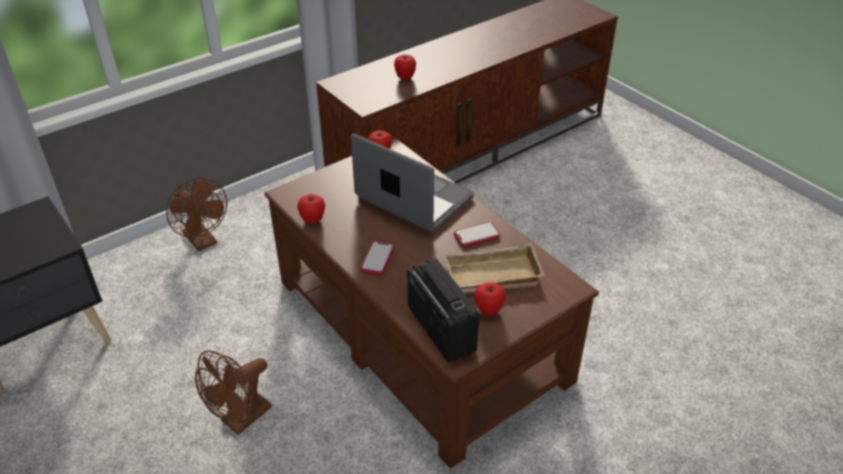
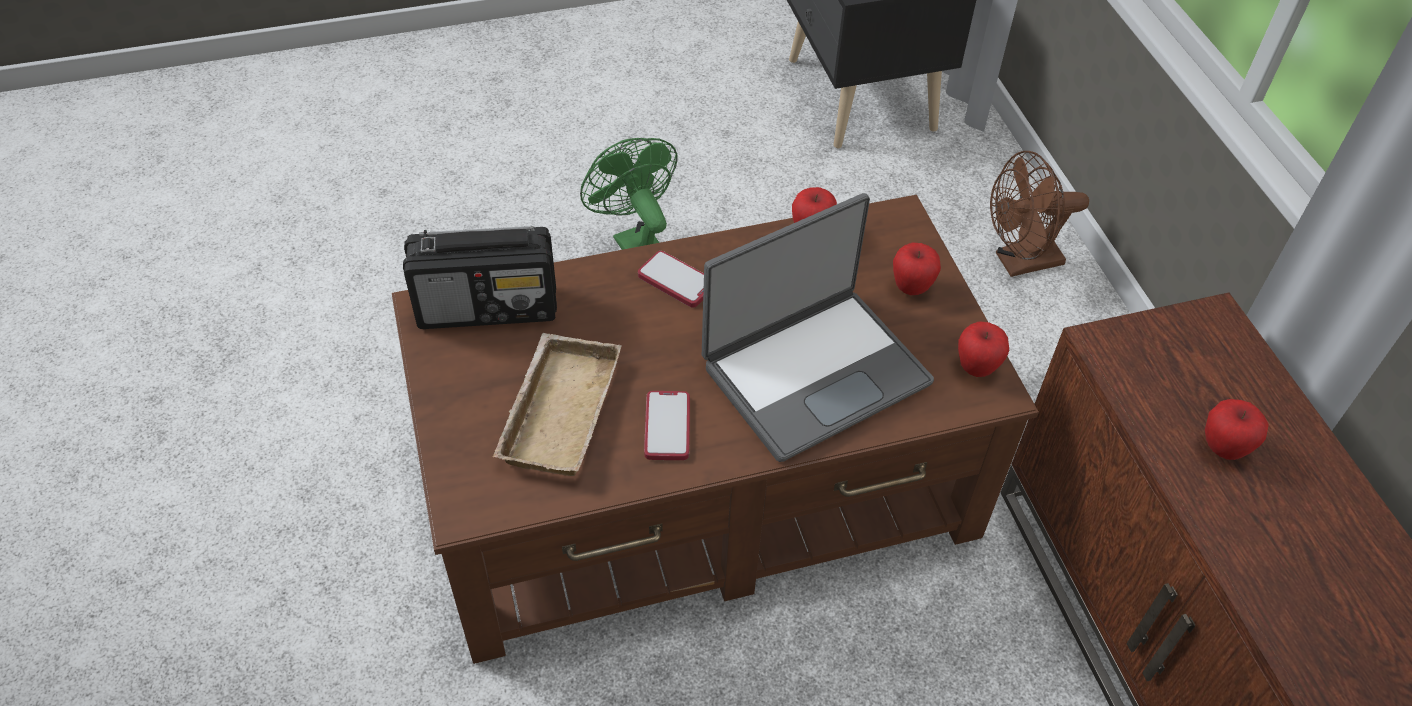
camera: 110 degrees right, 10 degrees up
brown fan [195,350,272,435] -> green fan [580,138,678,250]
apple [474,282,506,315] -> apple moved to [893,242,941,295]

